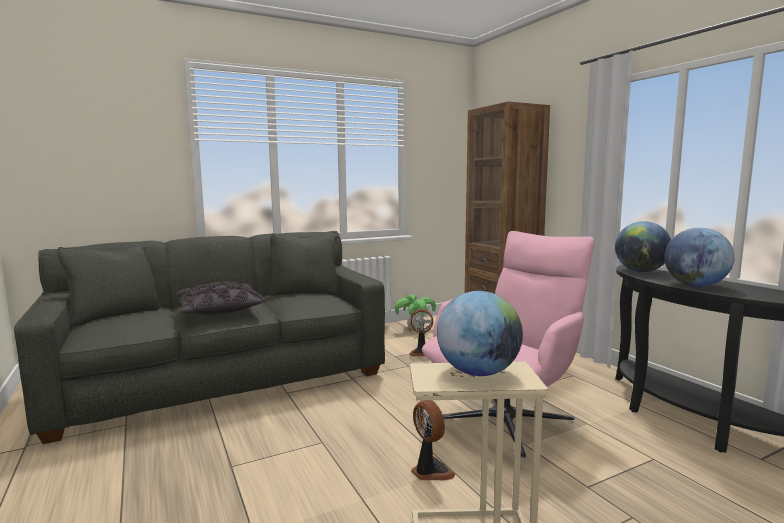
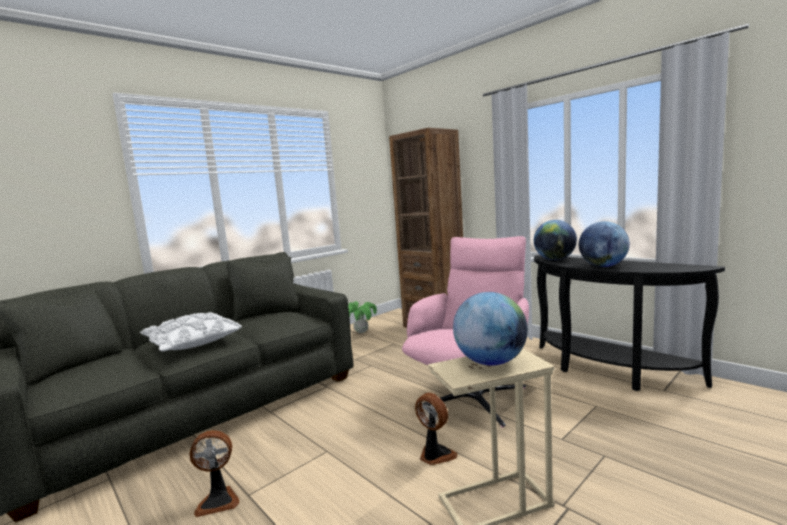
camera: 15 degrees left, 0 degrees up
black pillow [176,281,265,315] -> white pillow [140,312,242,352]
fan [409,309,433,356] -> fan moved to [190,430,239,517]

